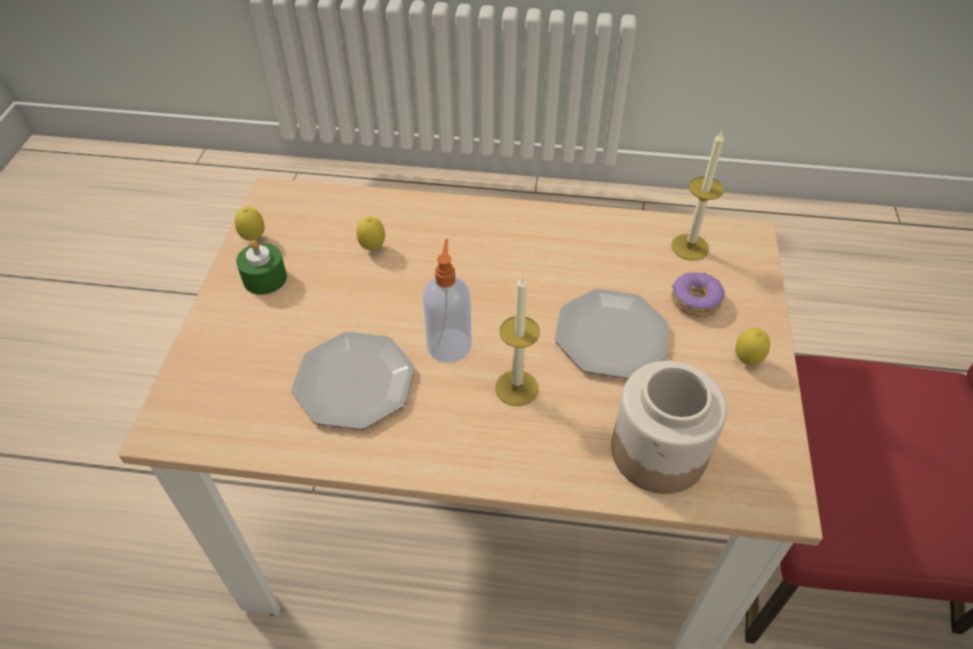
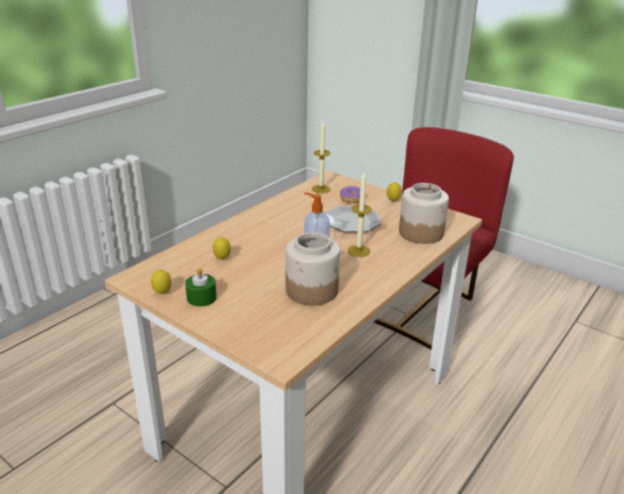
camera: 60 degrees left, 20 degrees down
plate [291,332,415,430] -> jar [286,232,340,305]

